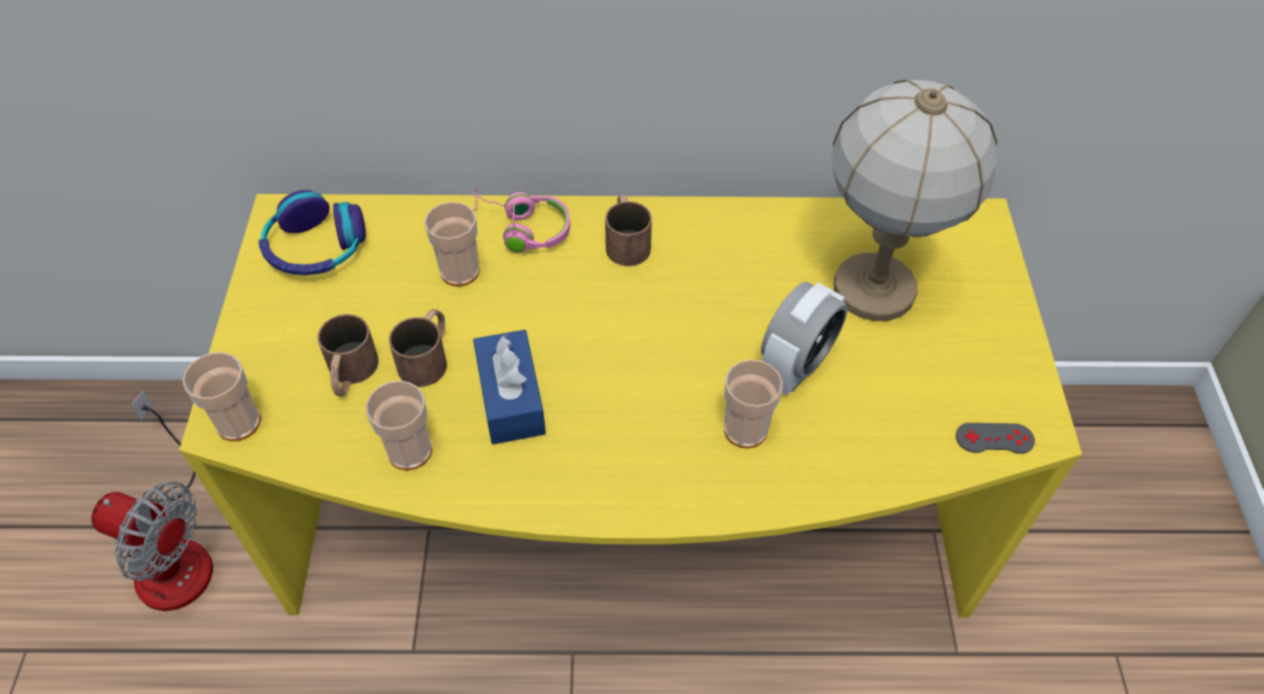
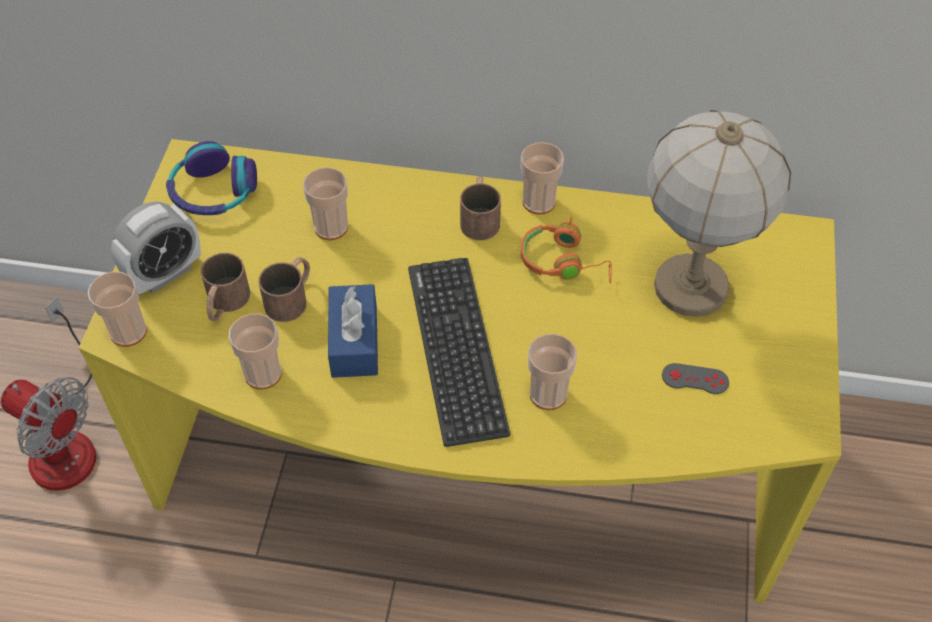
camera: 10 degrees right, 0 degrees up
pink headphones [473,186,570,253] -> none
alarm clock [761,282,848,395] -> alarm clock moved to [111,202,201,294]
grey game controller [956,423,1035,454] -> grey game controller moved to [662,363,729,394]
none -> keyboard [408,258,510,447]
none -> cup [521,142,564,215]
none -> orange headphones [521,216,612,283]

